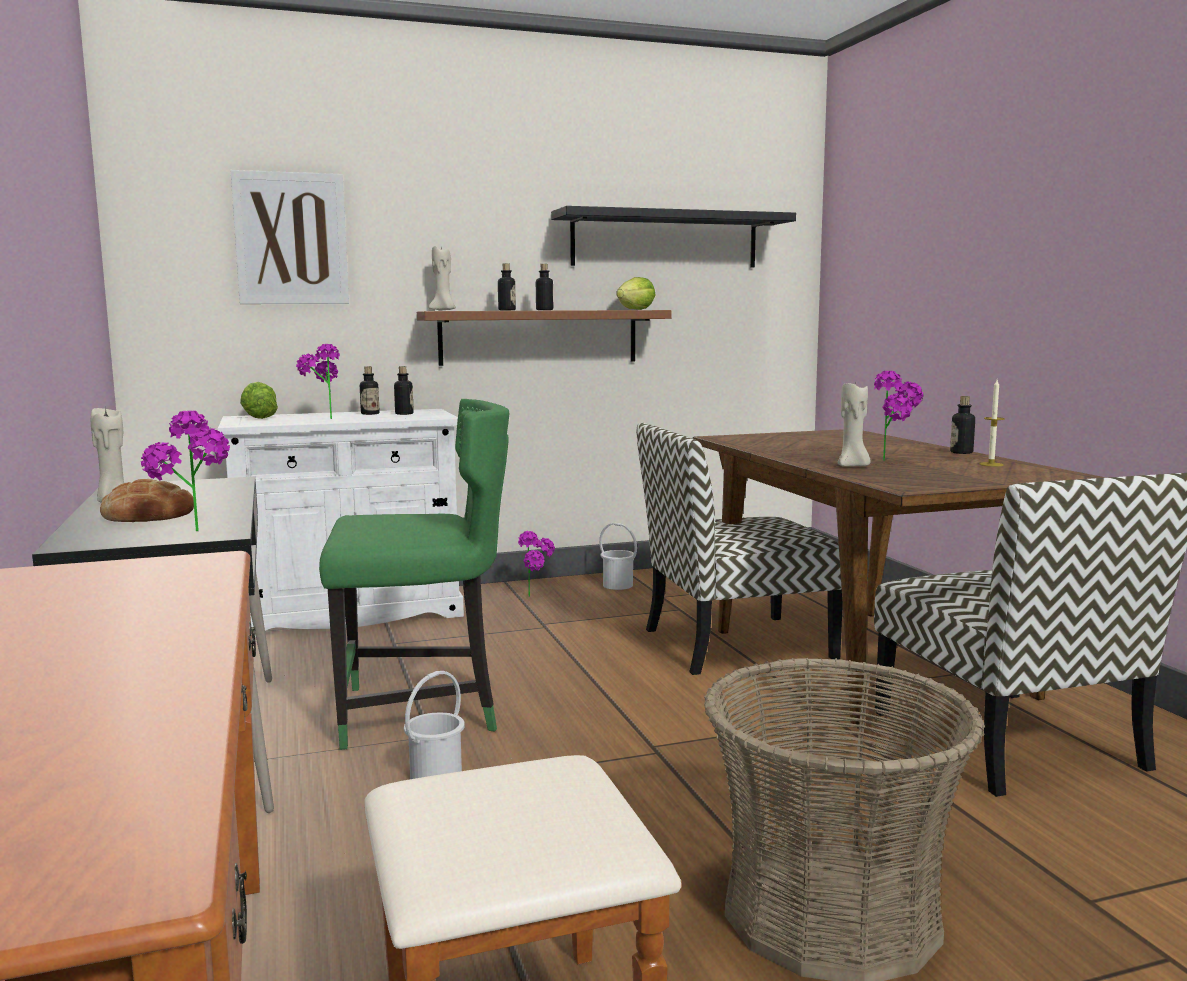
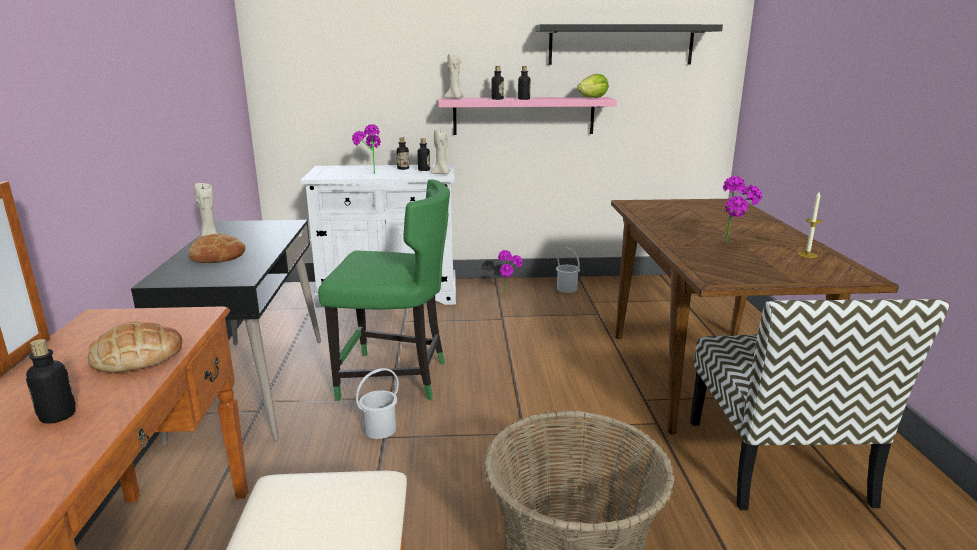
camera: 15 degrees right, 10 degrees up
potted plant [141,411,230,531] -> none
picture [230,170,349,304] -> none
lettuce [240,382,278,419] -> none
brown shelf [417,310,672,366] -> pink shelf [438,97,617,135]
chair [636,423,843,675] -> none
beige candle [838,383,871,467] -> beige candle moved to [432,130,450,174]
bottle [950,396,975,454] -> bottle moved to [26,339,76,424]
none -> bread [87,322,182,373]

